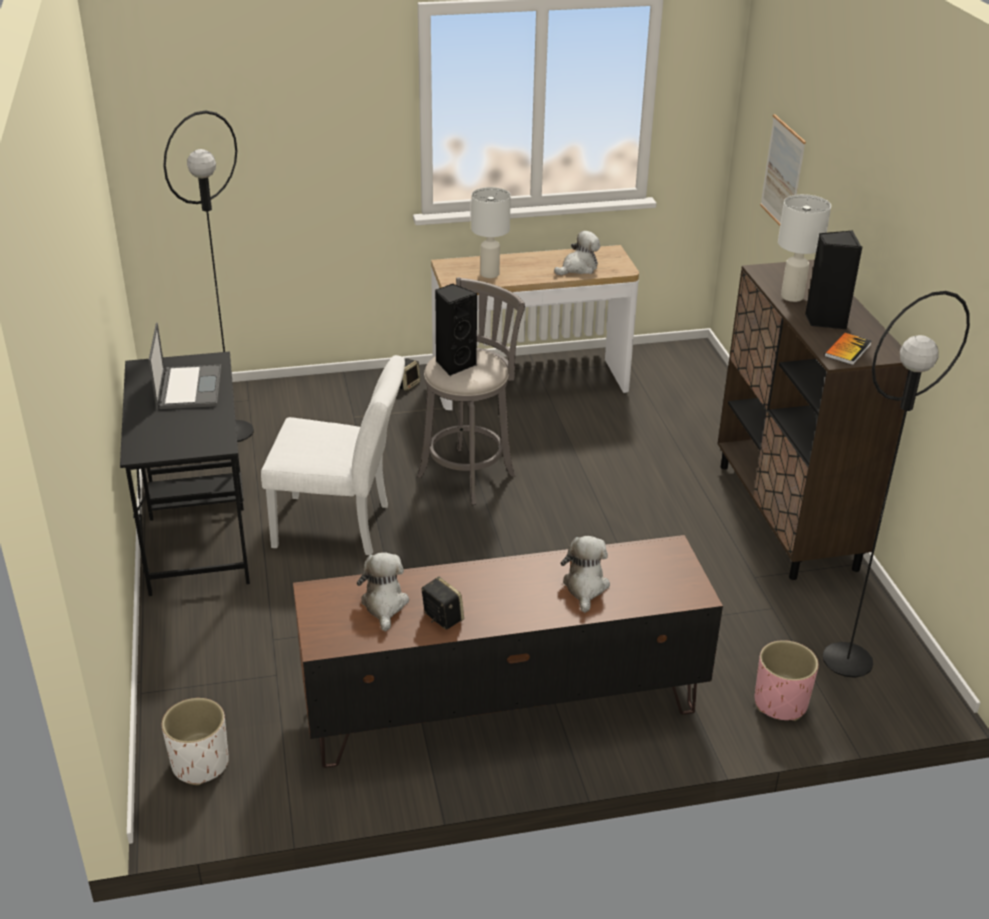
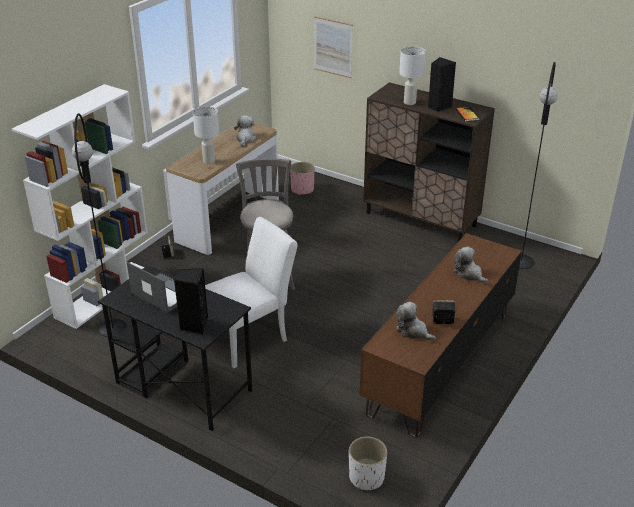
camera: 45 degrees left, 0 degrees up
black speaker [435,284,477,376] -> black speaker moved to [174,268,208,334]
pink planter [755,640,819,721] -> pink planter moved to [290,162,315,195]
none -> white bookcase [12,84,148,329]

